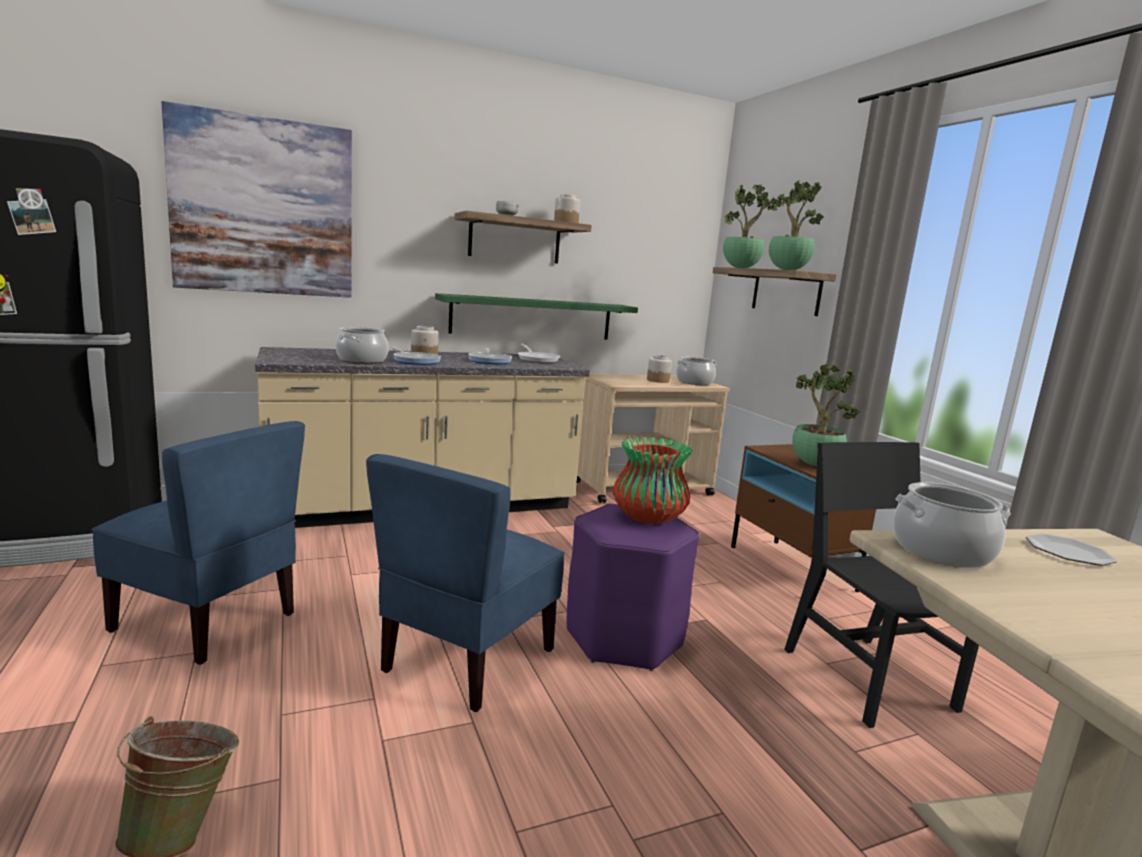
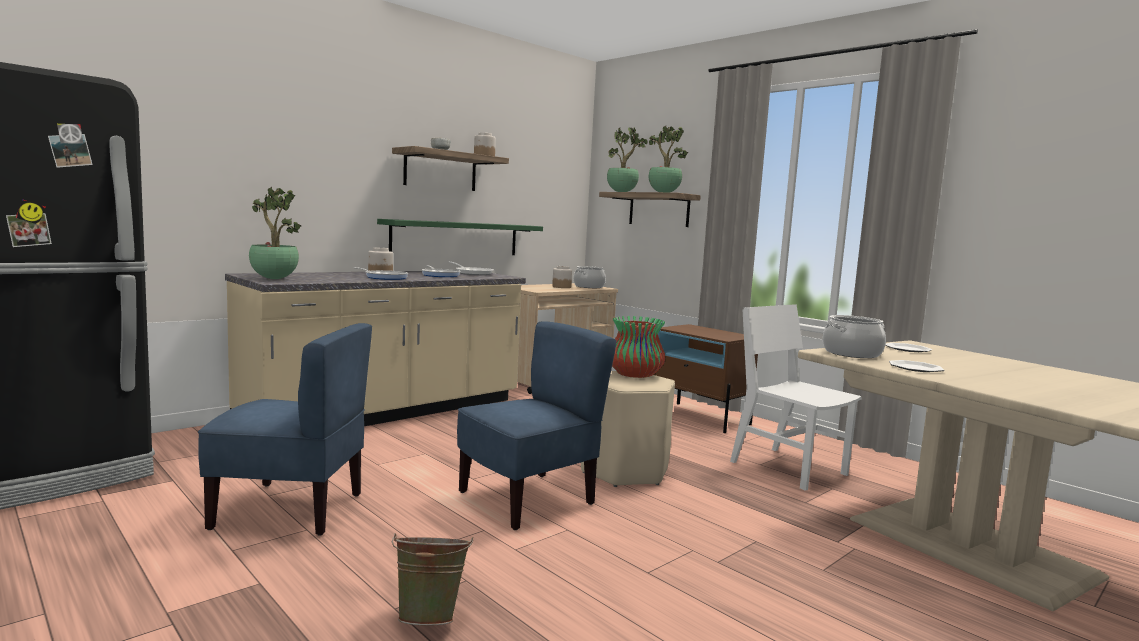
camera: 20 degrees left, 5 degrees down
picture [161,101,352,298] -> none
cooking pot [336,327,389,363] -> none
blue chair [366,454,565,712] -> blue chair turned 135 degrees counterclockwise [457,321,617,530]
purple stool [567,504,699,671] -> beige stool [581,371,675,487]
black chair [784,442,979,728] -> white chair [730,304,862,491]
potted plant [792,364,860,466] -> potted plant moved to [249,187,301,279]
none -> plate [889,360,944,372]

